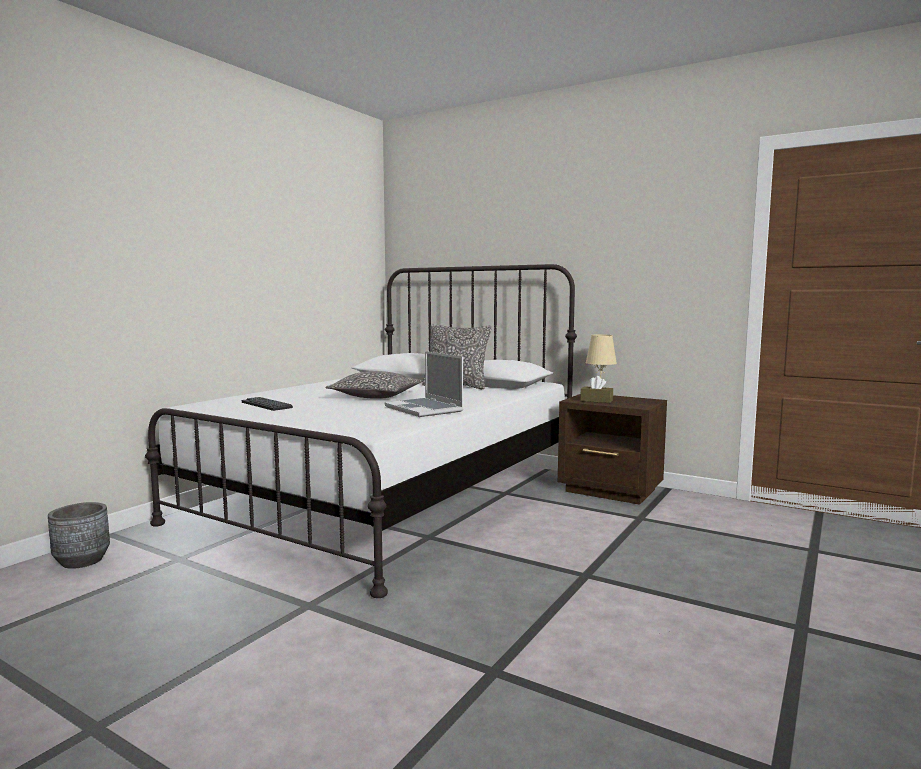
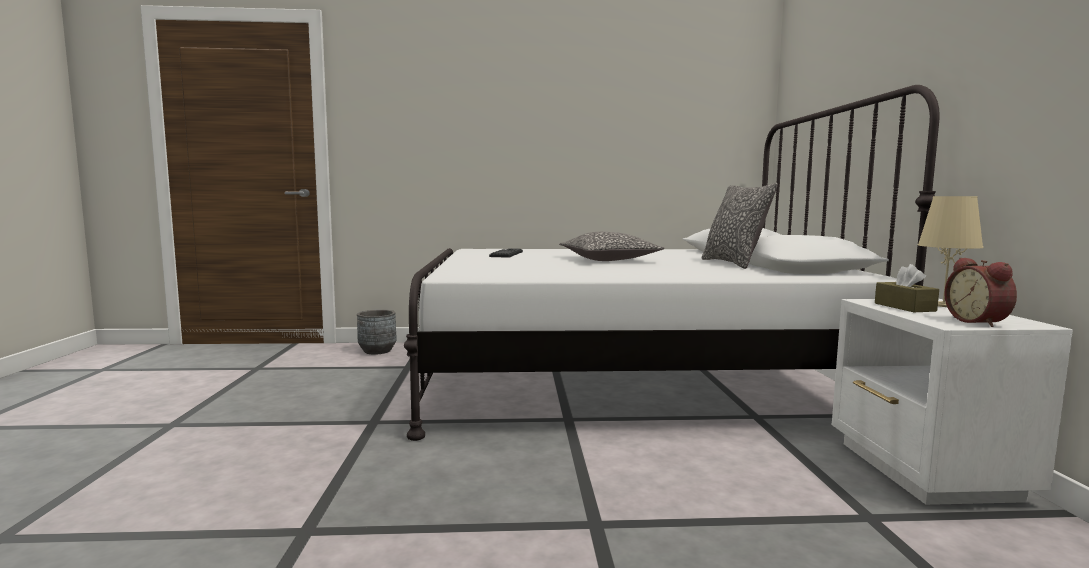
camera: 55 degrees right, 0 degrees up
laptop [385,351,464,417] -> none
brown nightstand [558,394,667,505] -> white nightstand [832,299,1073,505]
none -> alarm clock [944,257,1017,327]

